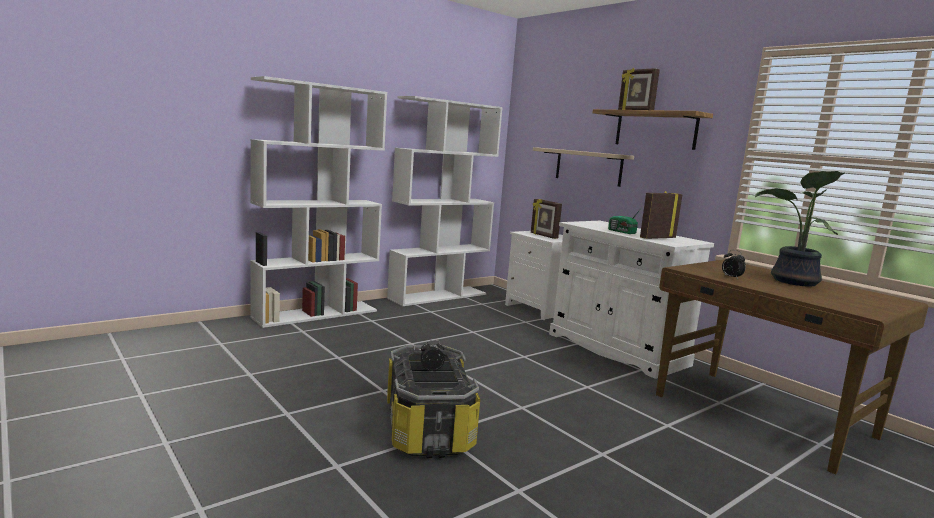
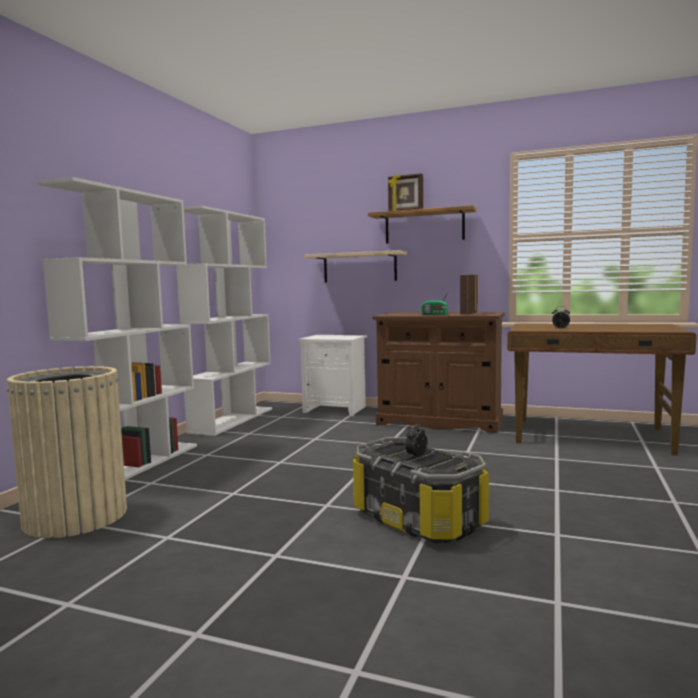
camera: 30 degrees left, 5 degrees down
picture frame [531,199,562,239] -> none
white cabinet [549,221,714,379] -> brown cabinet [372,312,505,433]
potted plant [755,171,845,287] -> none
none -> beige trash can [7,366,127,538]

